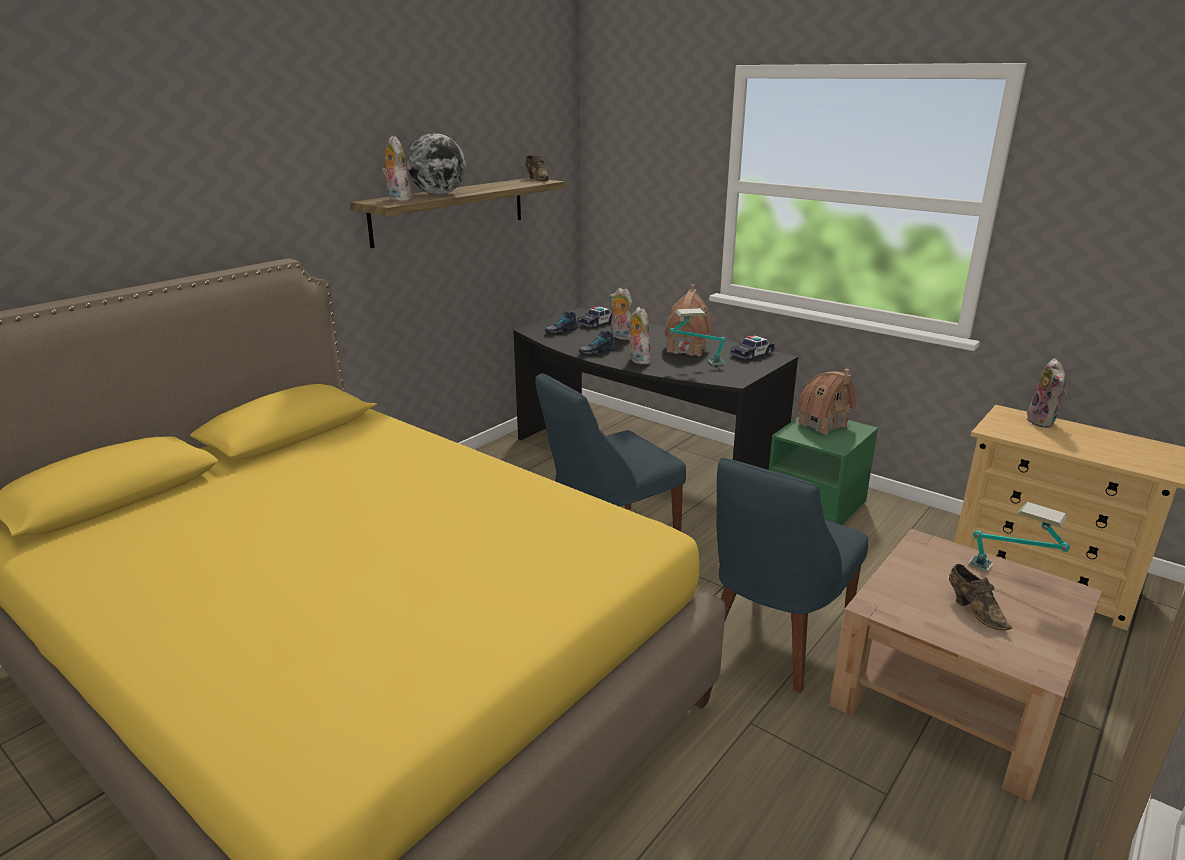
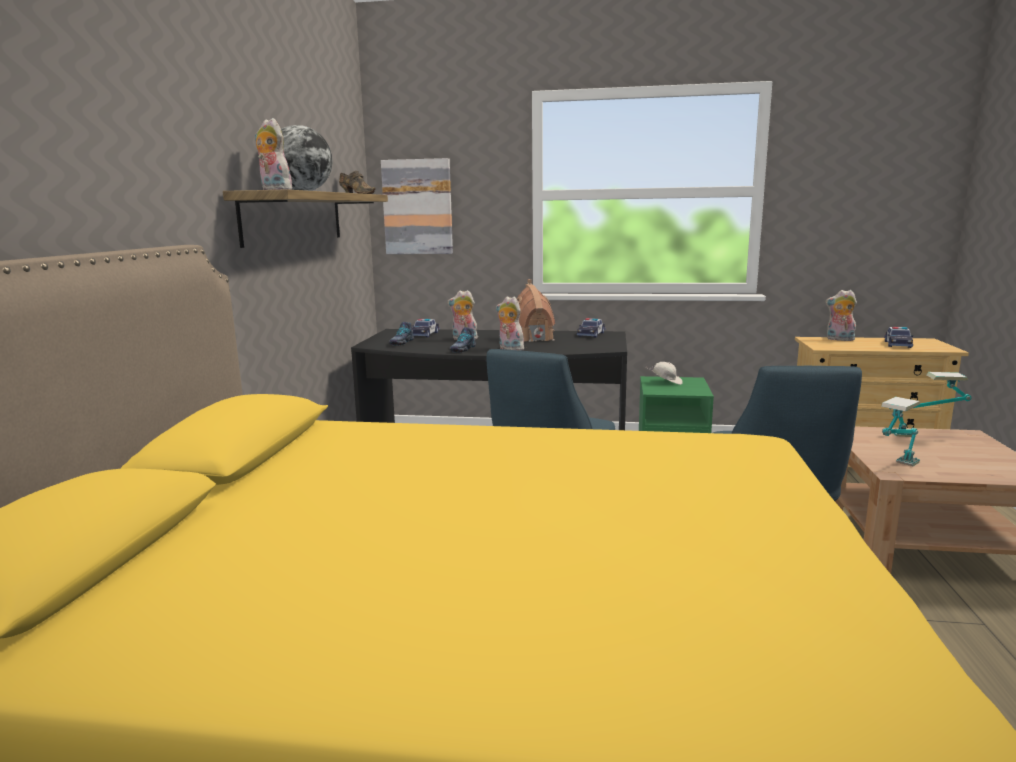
camera: 30 degrees left, 10 degrees down
table lamp [669,308,726,366] -> table lamp moved to [881,397,920,466]
toy house [796,369,856,435] -> white cap [646,362,683,385]
brown shoe [949,564,1012,630] -> none
plush toy [1027,358,1066,428] -> plush toy turned 135 degrees clockwise [825,290,857,341]
none -> picture [381,158,453,254]
none -> toy car [884,327,913,348]

